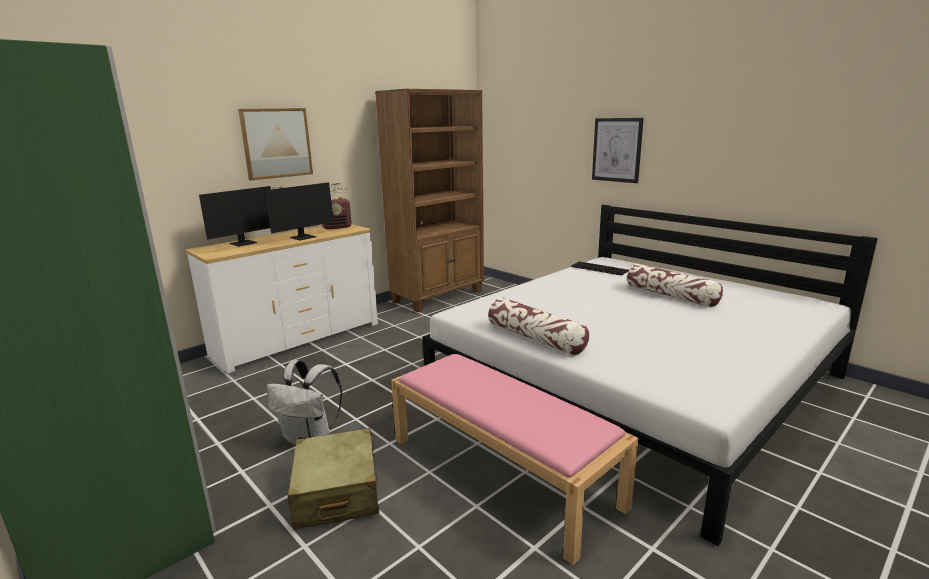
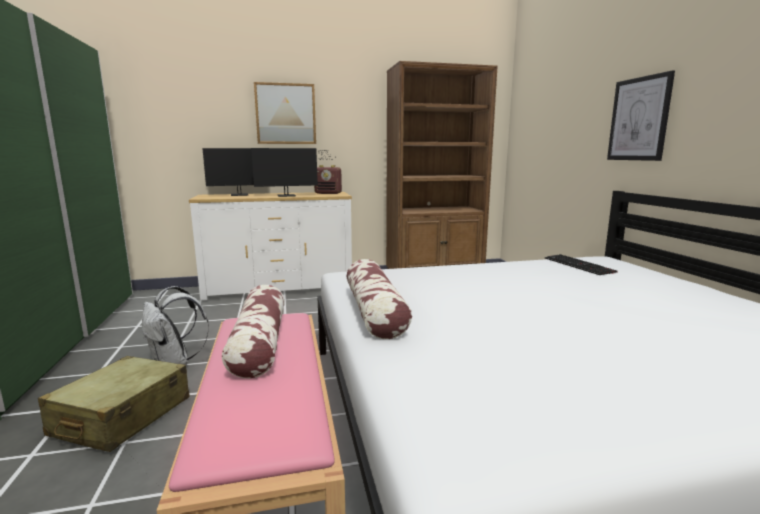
camera: 30 degrees right, 5 degrees down
pillow [627,264,723,307] -> pillow moved to [222,285,285,378]

